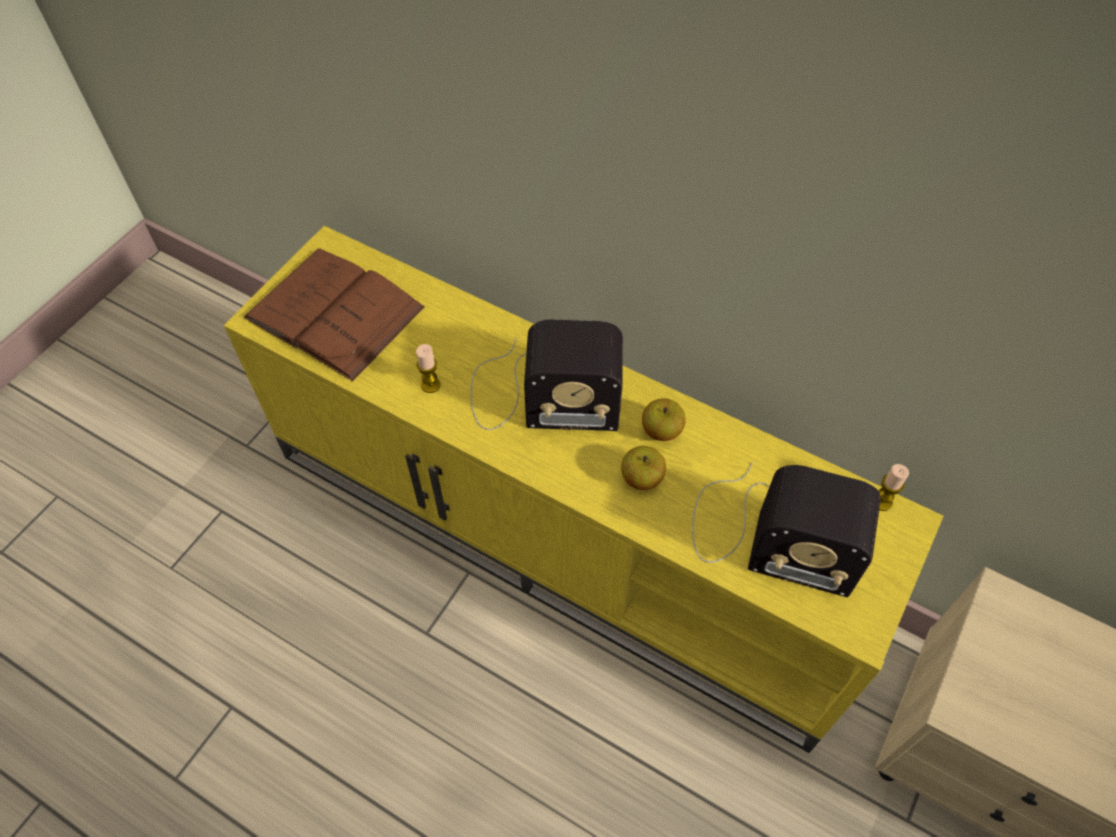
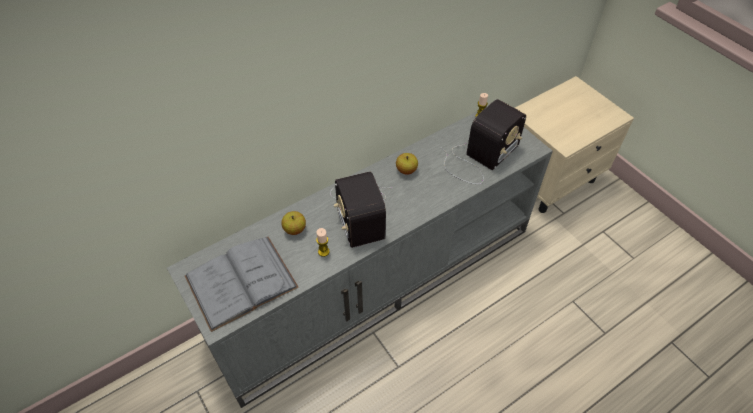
camera: 65 degrees left, 5 degrees down
yellow tv stand [224,226,944,753] -> grey tv stand [167,108,553,408]
brown book [244,248,425,382] -> grey book [185,237,299,332]
radio [471,320,623,431] -> radio turned 135 degrees clockwise [330,171,393,248]
apple [621,446,666,490] -> apple moved to [281,211,306,235]

